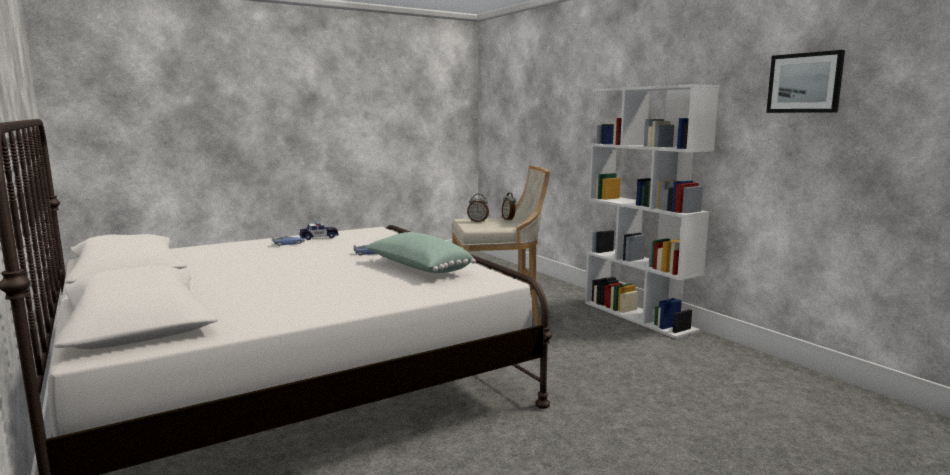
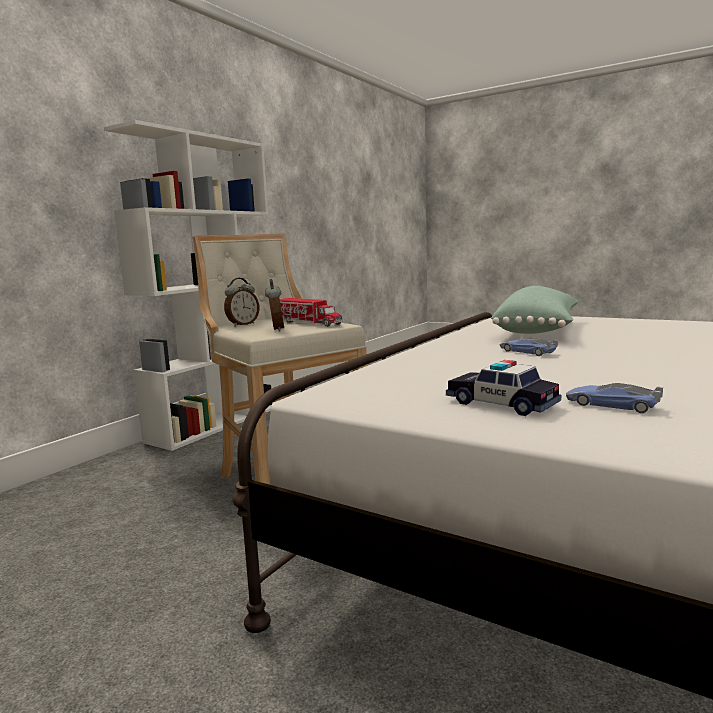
camera: 115 degrees left, 0 degrees up
picture [766,50,845,113] -> none
none -> toy truck [280,298,343,327]

